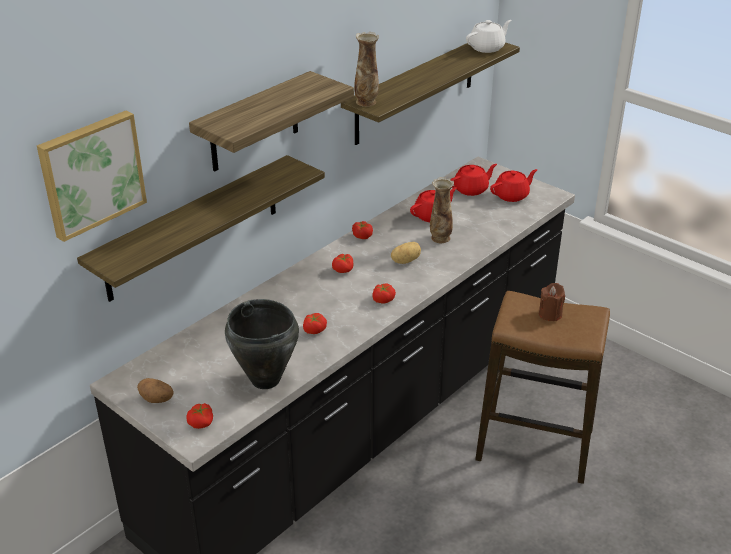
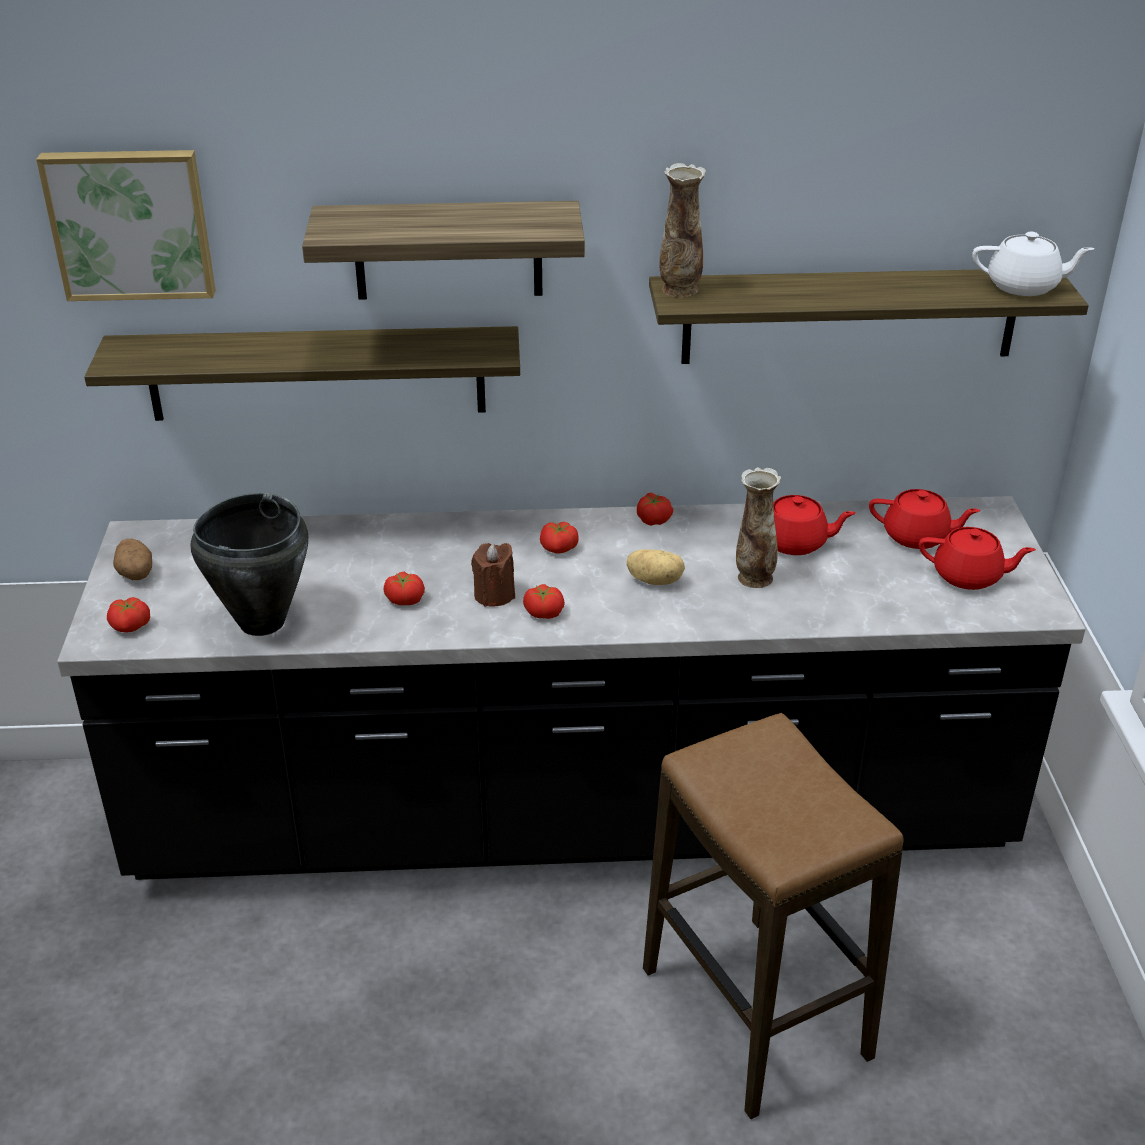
camera: 45 degrees right, 0 degrees up
brown candle [539,283,565,321] -> brown candle moved to [471,543,515,607]

